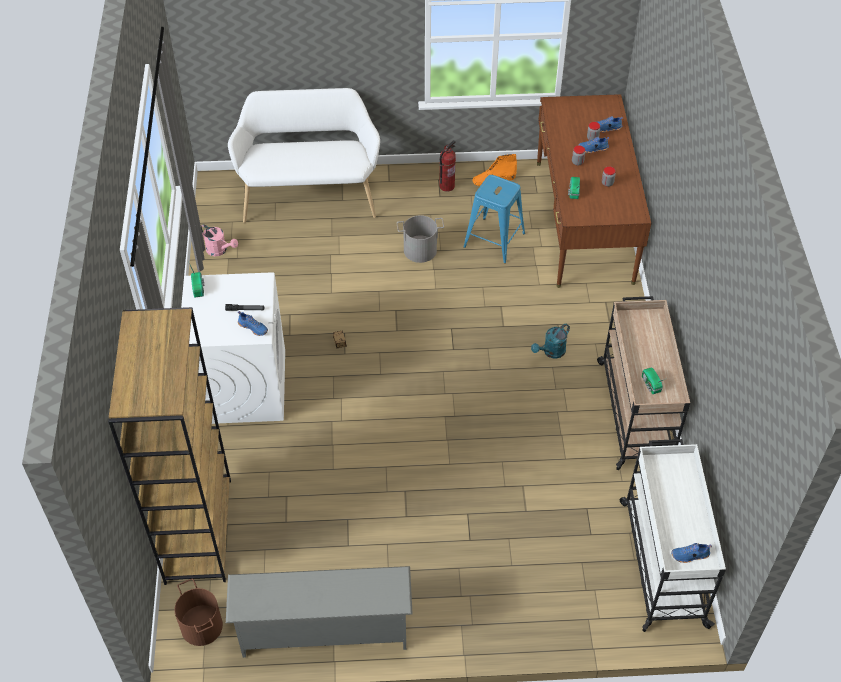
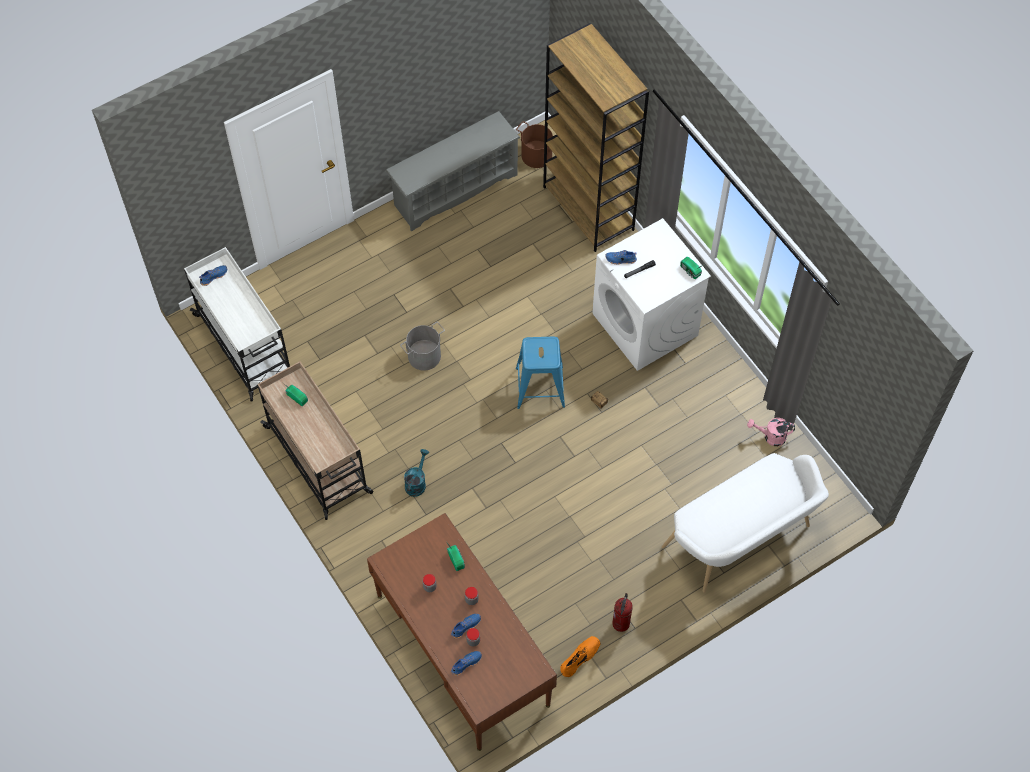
camera: 150 degrees right, 10 degrees up
grey bucket [397,215,444,263] -> grey bucket moved to [400,322,445,371]
blue stool [463,175,525,263] -> blue stool moved to [516,337,565,409]

